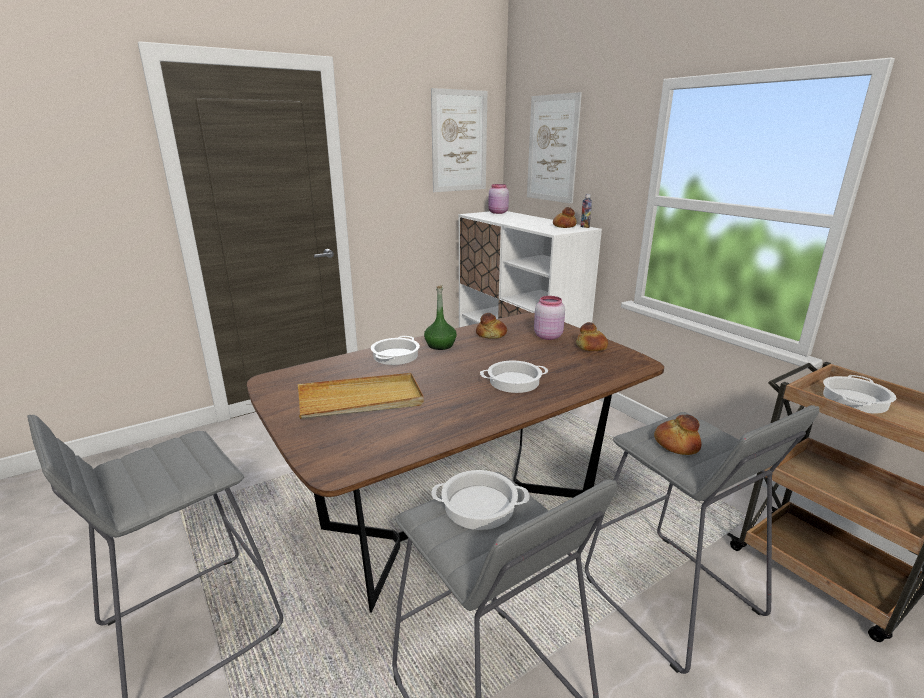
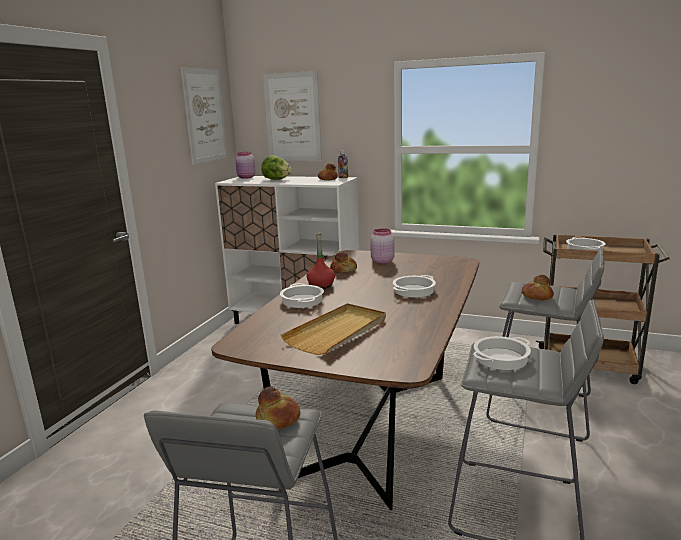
camera: 35 degrees left, 5 degrees down
green bottle [424,285,457,350] -> red bottle [307,232,335,289]
bread [576,322,608,351] -> bread moved to [256,386,300,430]
none -> lettuce [261,155,292,180]

